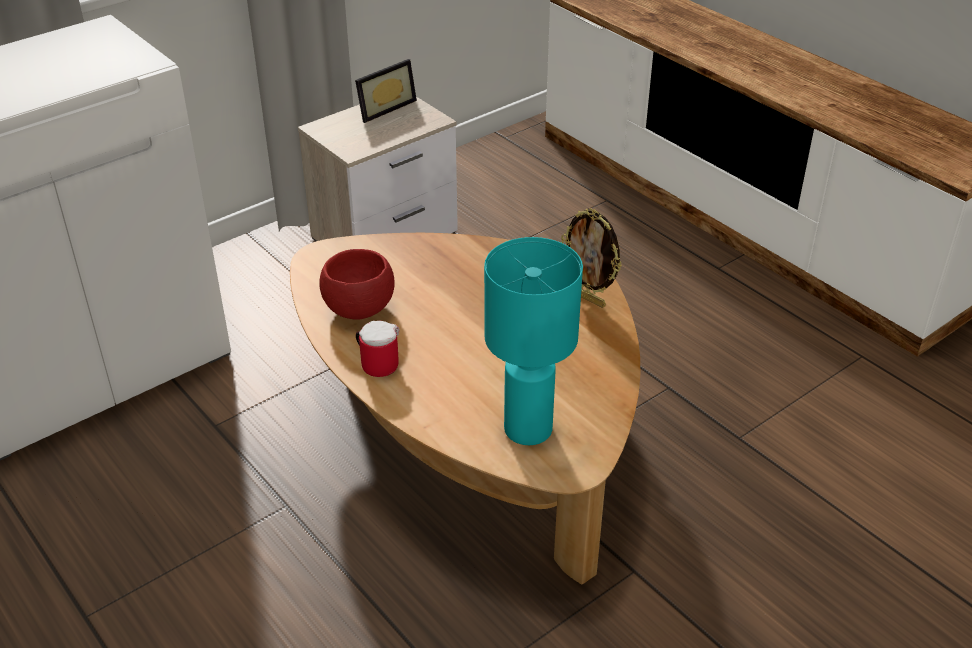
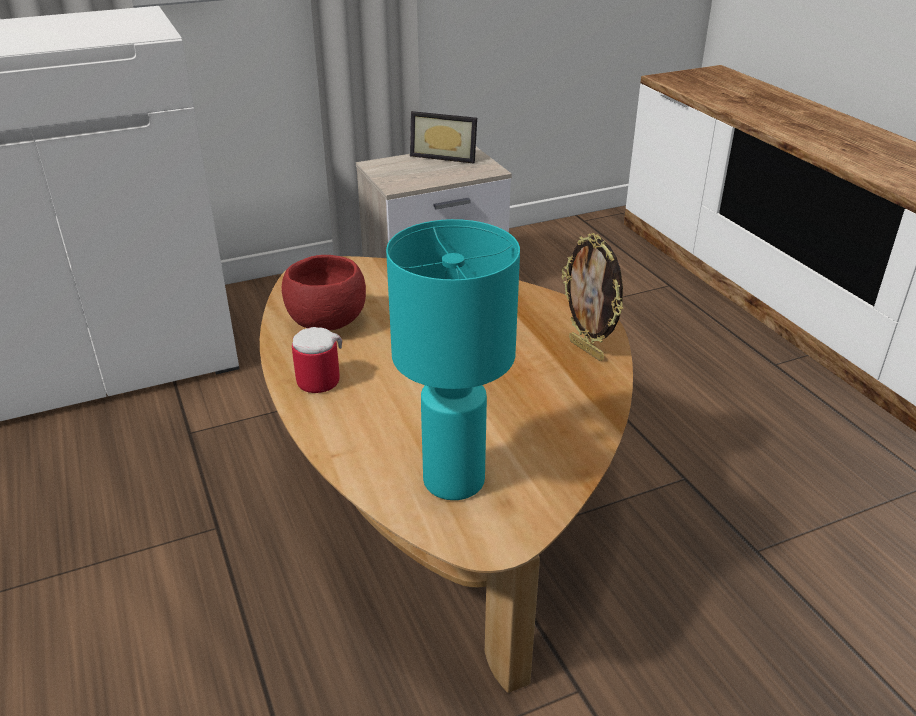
camera: 15 degrees right, 5 degrees down
picture frame [355,59,417,123] -> picture frame turned 45 degrees clockwise [410,111,477,164]

